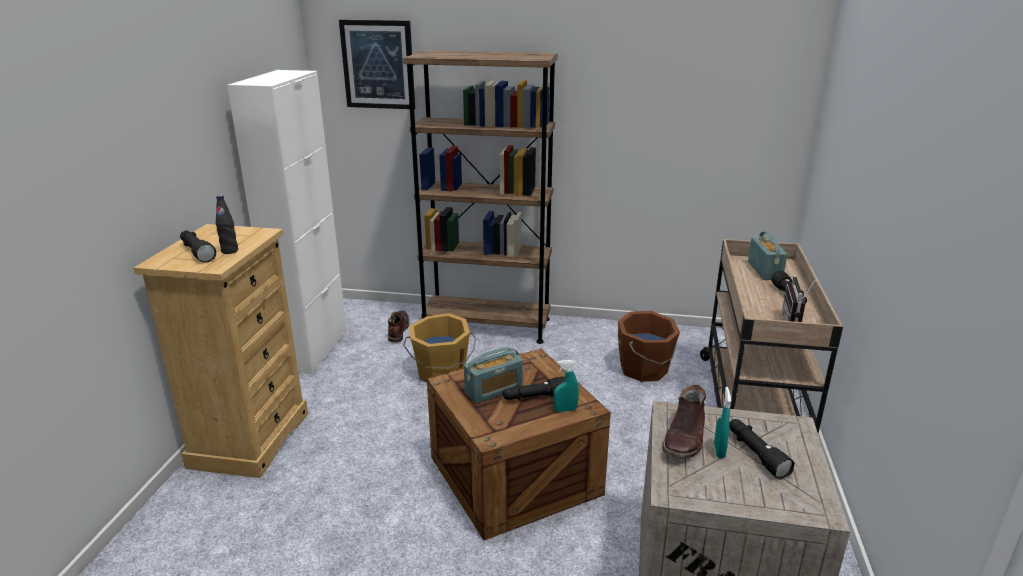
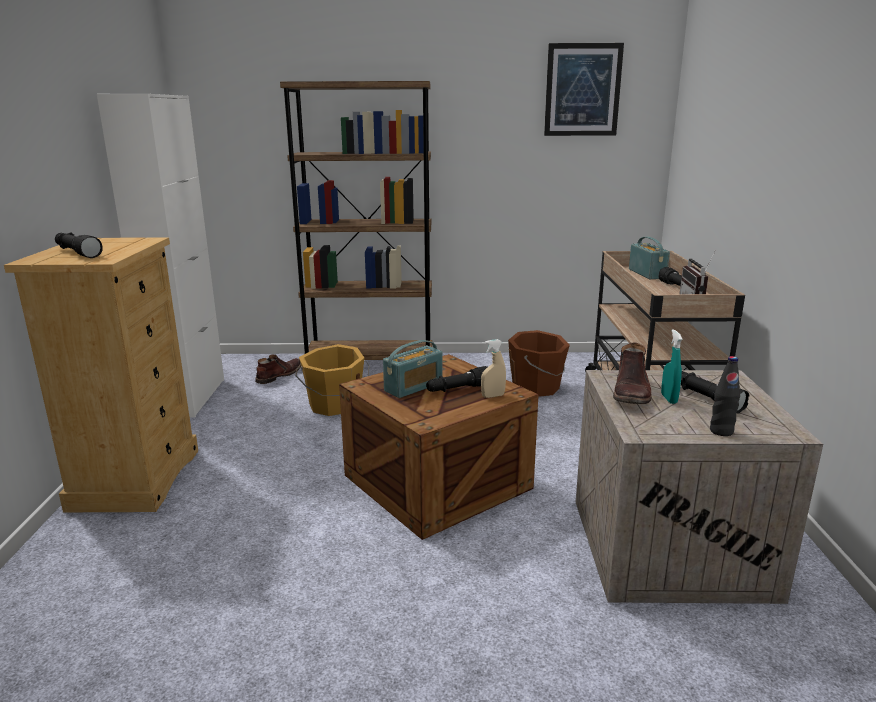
camera: 10 degrees left, 5 degrees down
black bottle [216,195,238,254] -> black bottle moved to [710,356,740,436]
picture [339,20,415,109] -> picture moved to [544,43,624,136]
brown boot [388,310,409,342] -> brown boot turned 45 degrees clockwise [255,354,301,384]
turquoise spray bottle [553,360,579,412] -> beige spray bottle [481,339,506,398]

